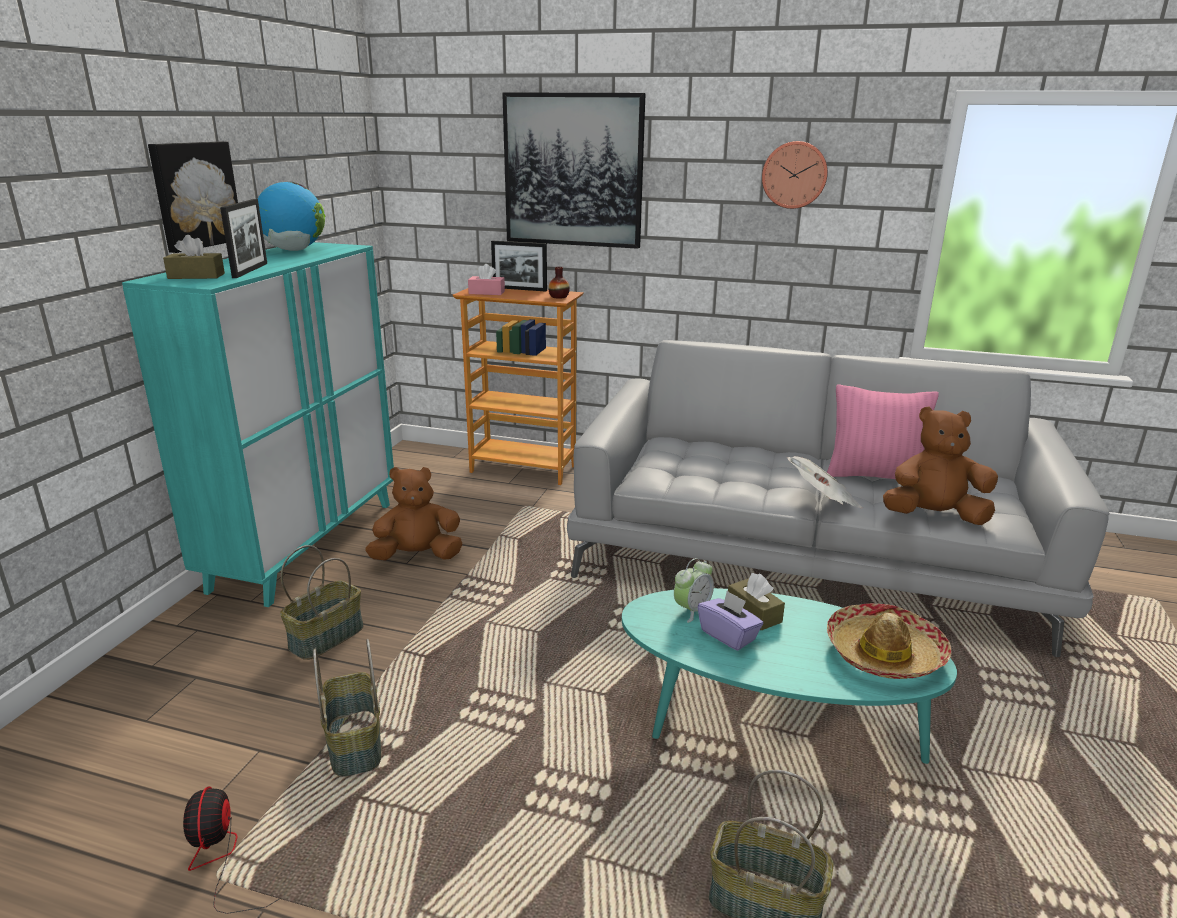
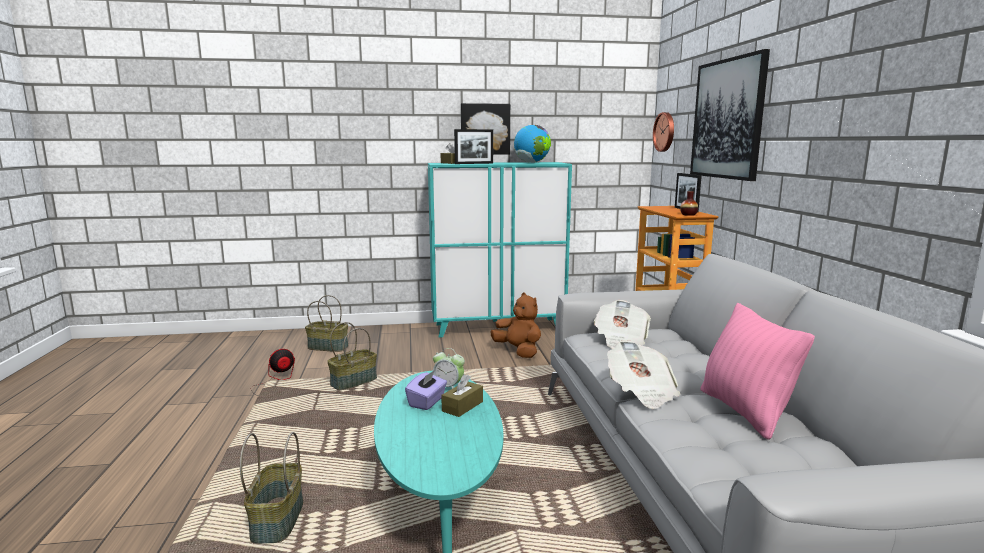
camera: 65 degrees right, 10 degrees down
basket [280,545,364,660] -> basket moved to [305,295,349,352]
pink tissue box [468,264,505,295] -> none
wall clock [762,141,828,209] -> wall clock moved to [653,112,674,152]
hat [827,603,952,679] -> none
brown plush toy [883,407,998,525] -> none
none -> newspaper [594,300,651,349]

